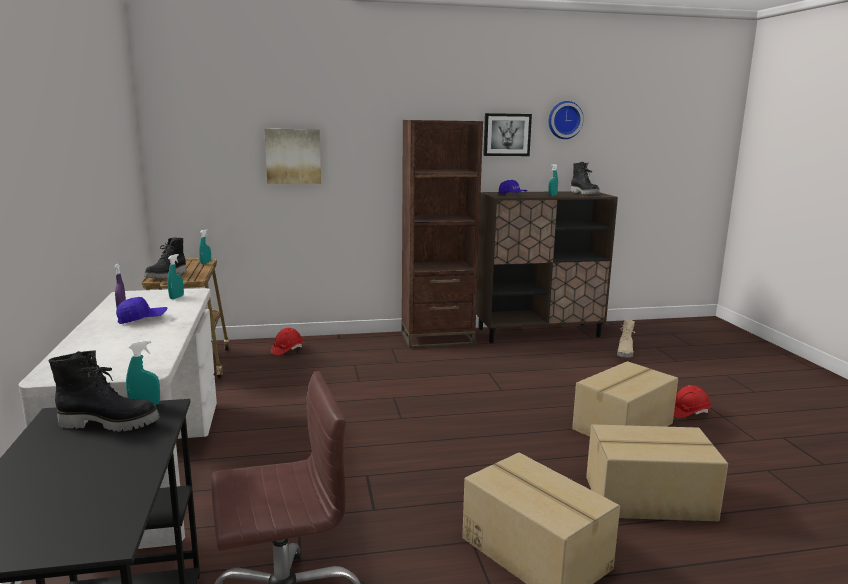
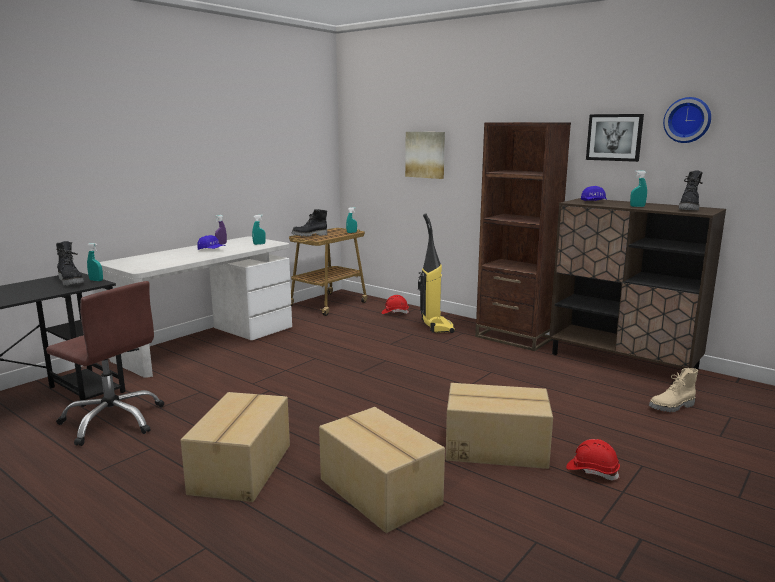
camera: 50 degrees right, 0 degrees up
none -> vacuum cleaner [418,214,455,333]

